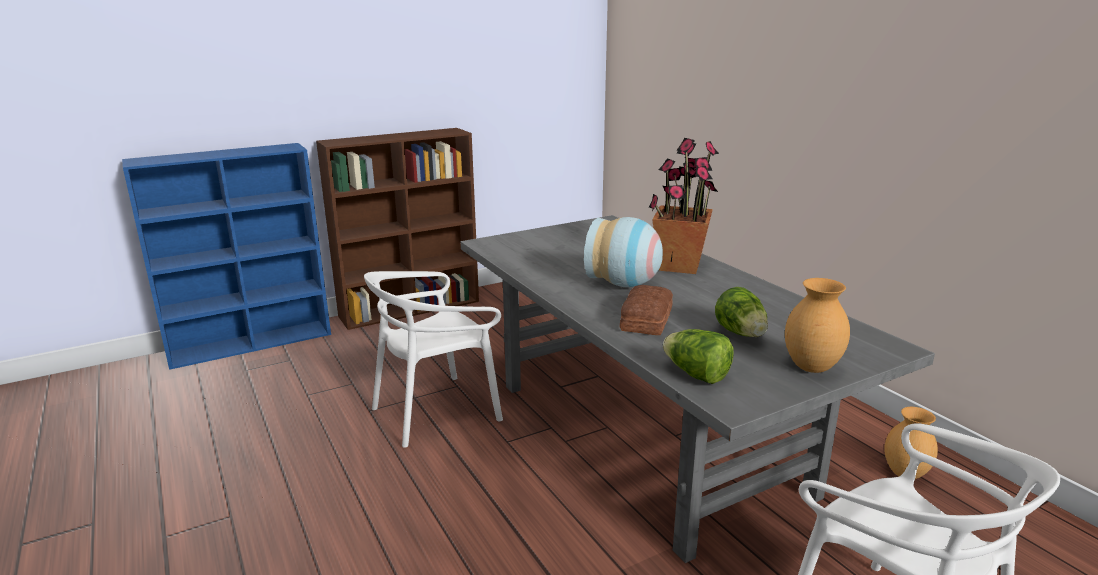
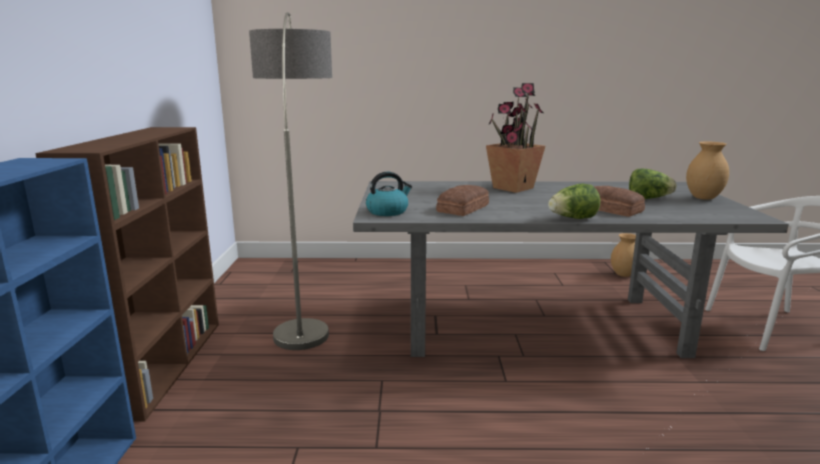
camera: 60 degrees left, 5 degrees down
white chair [364,271,503,448] -> none
vase [584,217,663,287] -> none
lettuce [663,329,734,384] -> lettuce moved to [548,183,600,219]
none -> floor lamp [249,12,332,350]
none -> kettle [366,172,412,216]
none -> bread [436,185,489,216]

